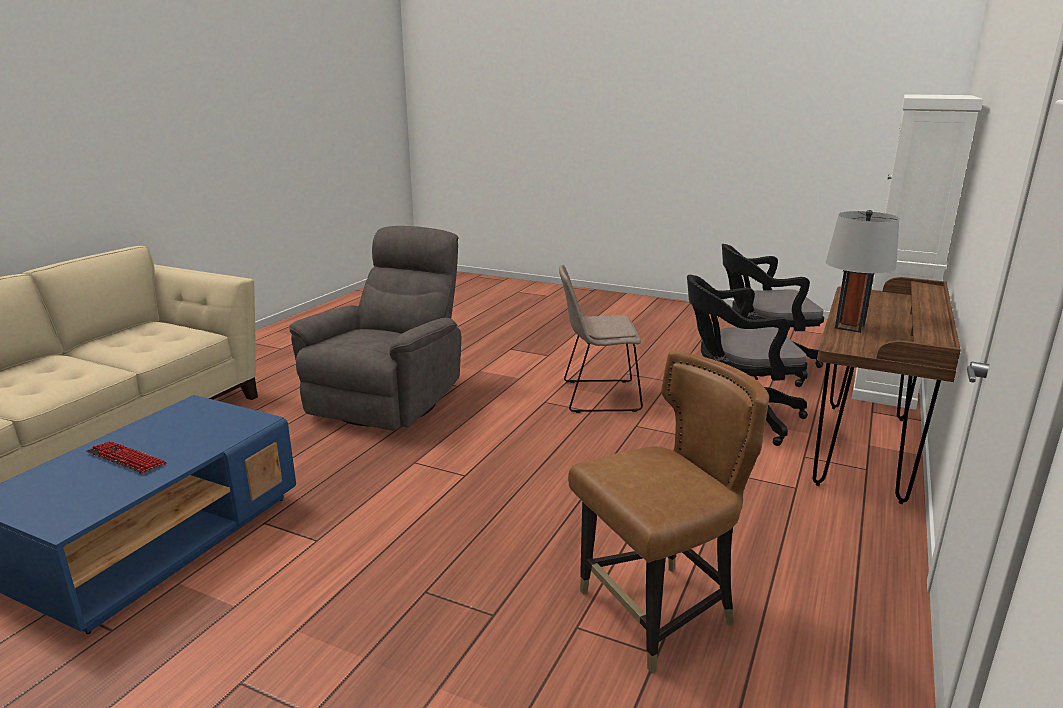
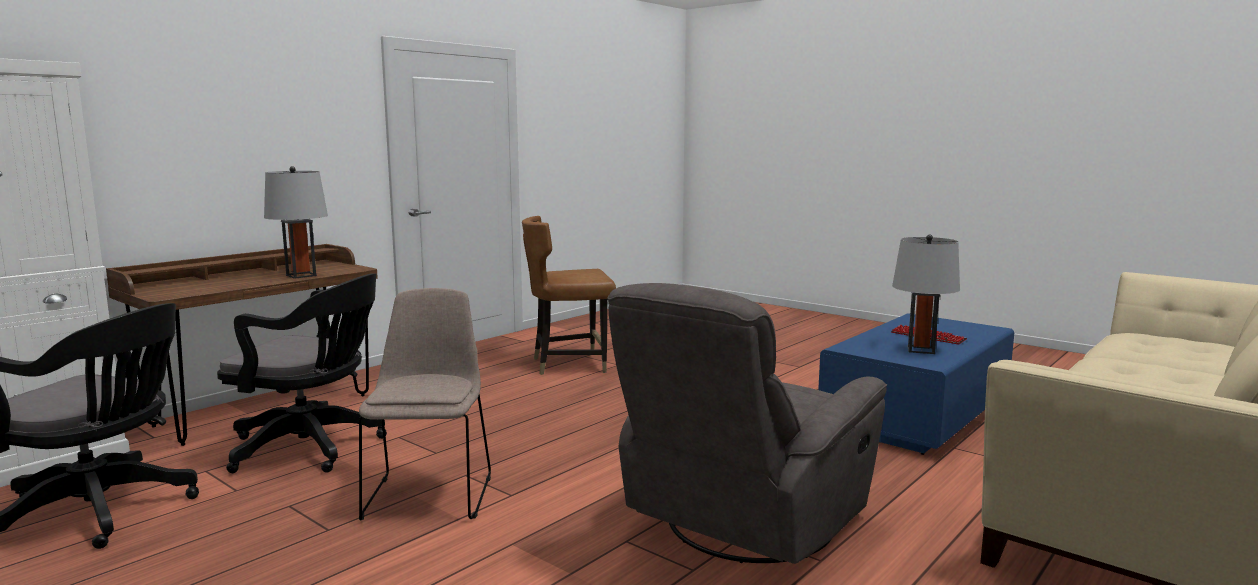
camera: 165 degrees left, 10 degrees down
beige chair [559,265,643,413] -> beige chair turned 105 degrees counterclockwise [359,288,491,520]
none -> grey table lamp [892,234,960,354]

